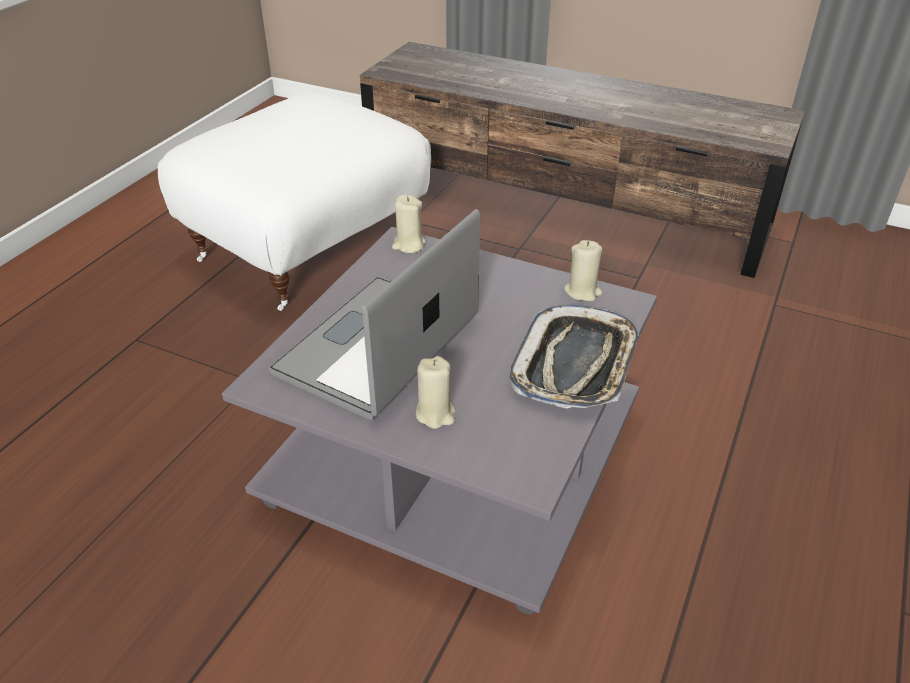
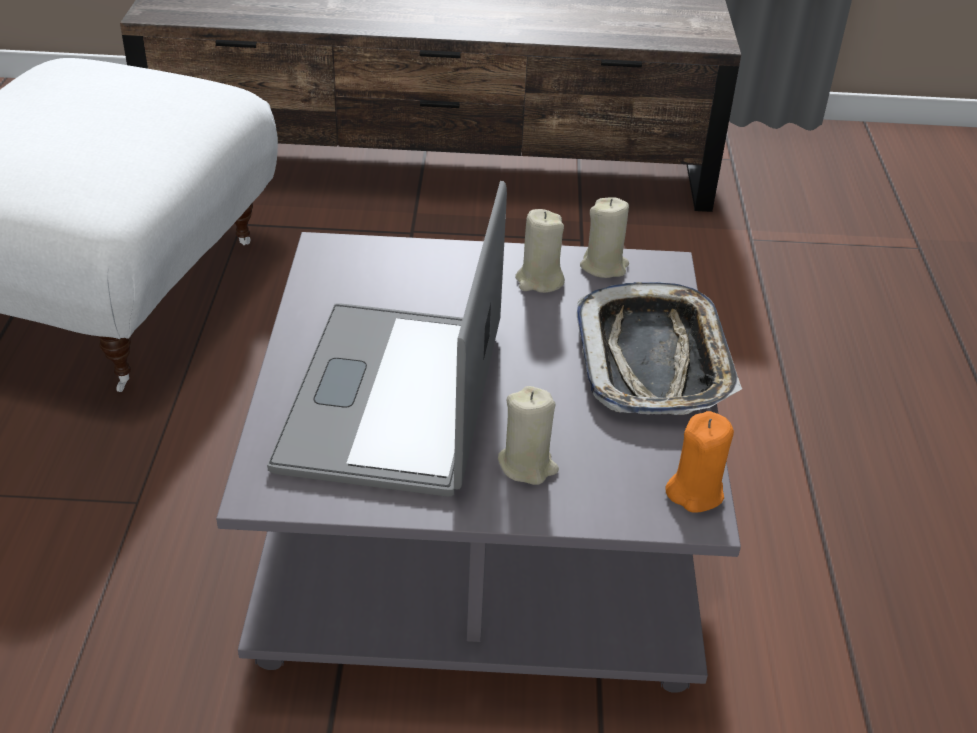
camera: 25 degrees left, 0 degrees up
beige candle [392,194,426,253] -> beige candle moved to [515,209,565,293]
none -> orange candle [666,411,734,513]

